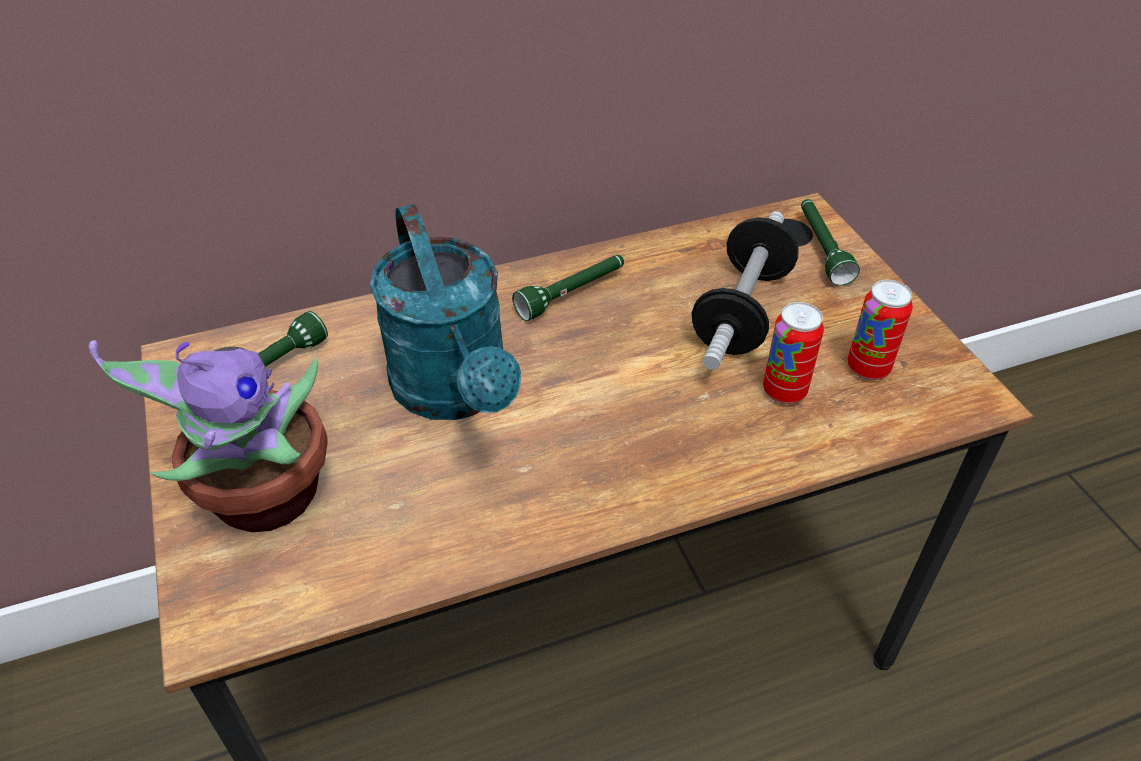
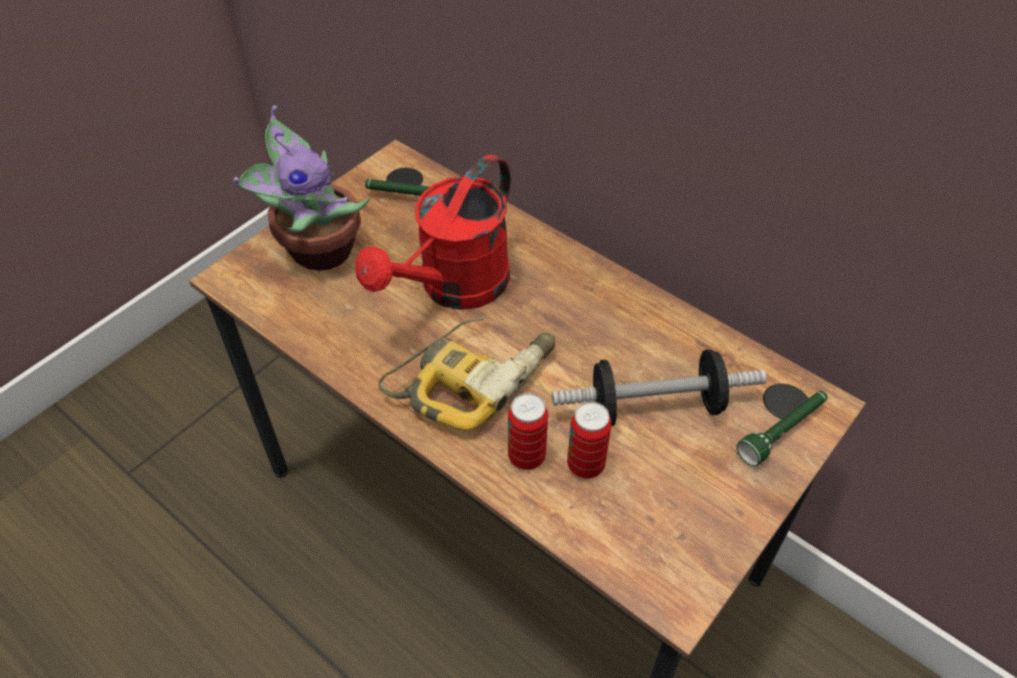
camera: 60 degrees right, 5 degrees up
turquoise watering can [370,204,521,420] -> red watering can [356,155,511,310]
green flashlight [512,255,624,321] -> none
can [848,280,913,380] -> can moved to [508,393,548,470]
none -> power drill [378,316,555,431]

